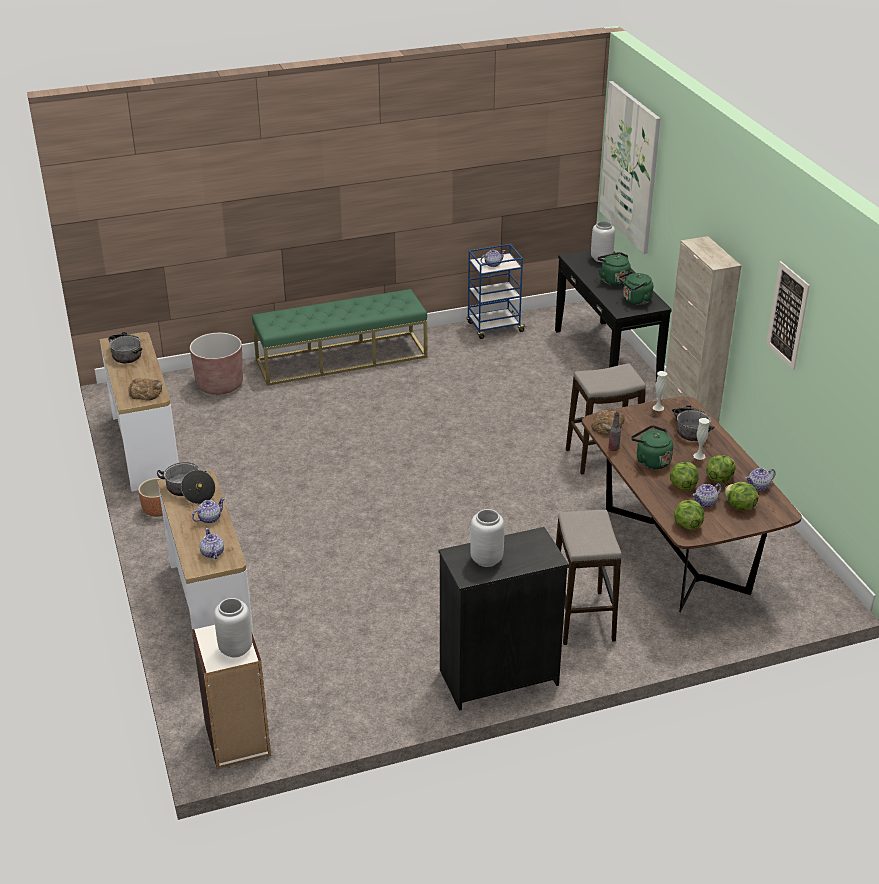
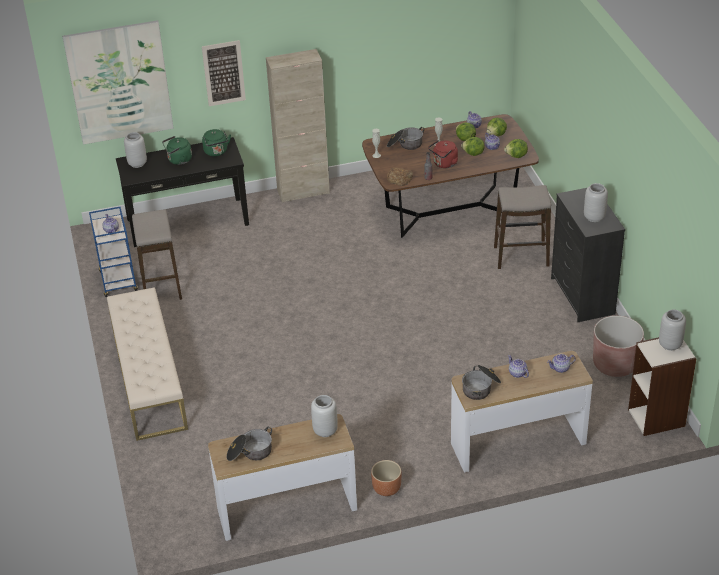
camera: 85 degrees left, 5 degrees up
bread [128,379,162,401] -> grey vase [311,395,338,437]
brown planter [190,333,243,395] -> brown planter moved to [593,316,644,377]
green bench [252,289,428,386] -> beige bench [107,287,188,441]
stool [566,364,646,475] -> stool moved to [132,210,182,300]
green kettle [631,425,673,469] -> red kettle [428,140,458,168]
picture [766,261,810,370] -> picture moved to [202,40,246,106]

